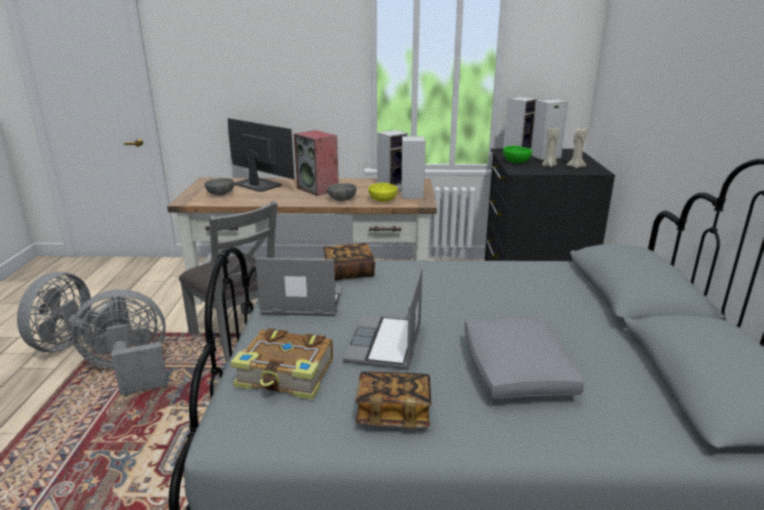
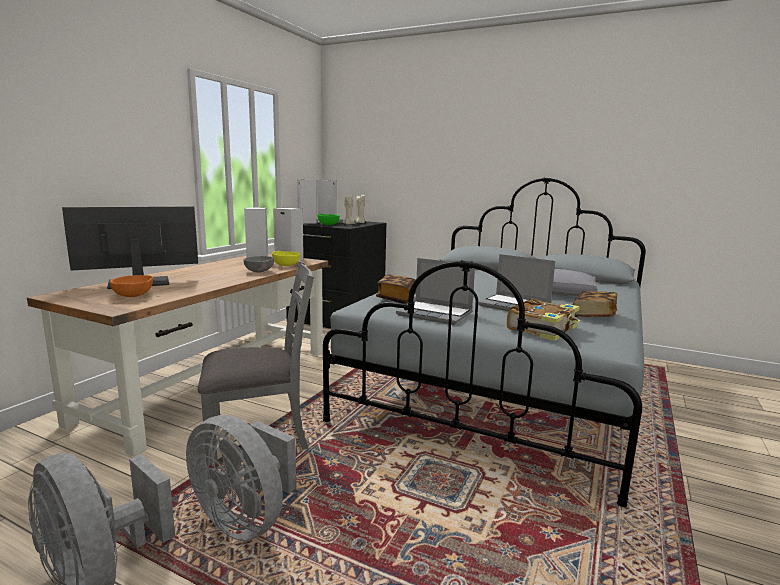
camera: 65 degrees left, 10 degrees down
grey fan [71,289,168,396] -> grey fan turned 60 degrees counterclockwise [186,415,296,541]
grey bowl [204,178,234,196] -> orange bowl [110,275,153,297]
laptop [255,258,343,316] -> laptop turned 90 degrees counterclockwise [396,258,475,325]
speaker [294,130,339,196] -> none

